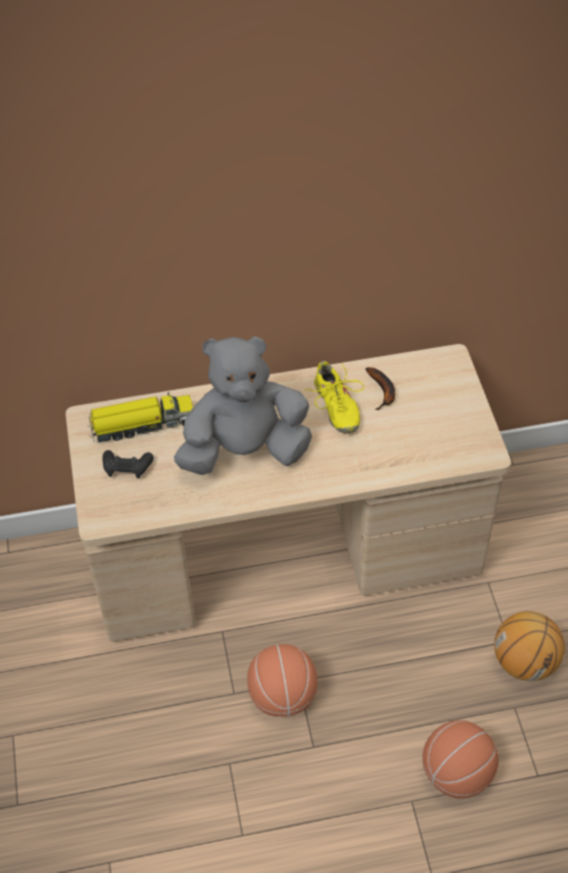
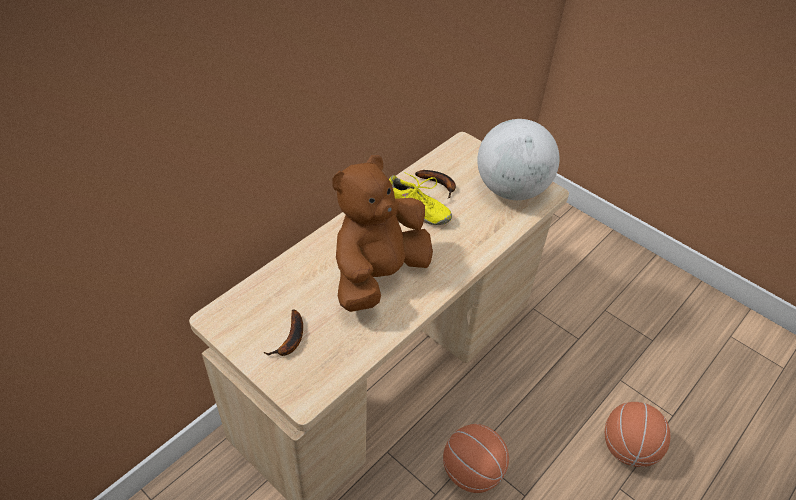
camera: 40 degrees left, 5 degrees down
toy truck [88,392,193,443] -> none
black game controller [102,450,154,479] -> banana [264,310,303,356]
grey plush toy [174,336,312,475] -> brown plush toy [332,155,433,312]
basketball [494,611,565,681] -> none
none -> globe [477,119,560,200]

